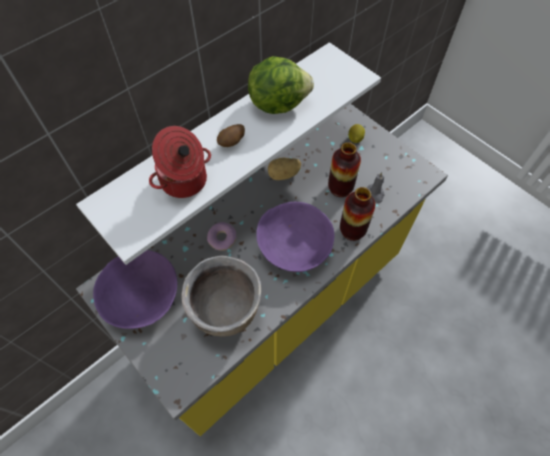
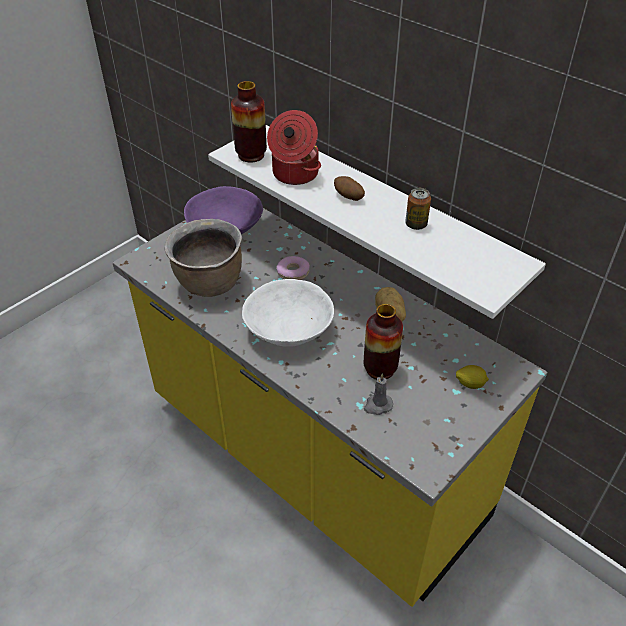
camera: 85 degrees right, 15 degrees down
lettuce [248,56,314,114] -> can [405,188,431,230]
purple bowl [256,202,334,272] -> white bowl [242,279,334,347]
vase [340,187,375,241] -> vase moved to [231,81,267,163]

